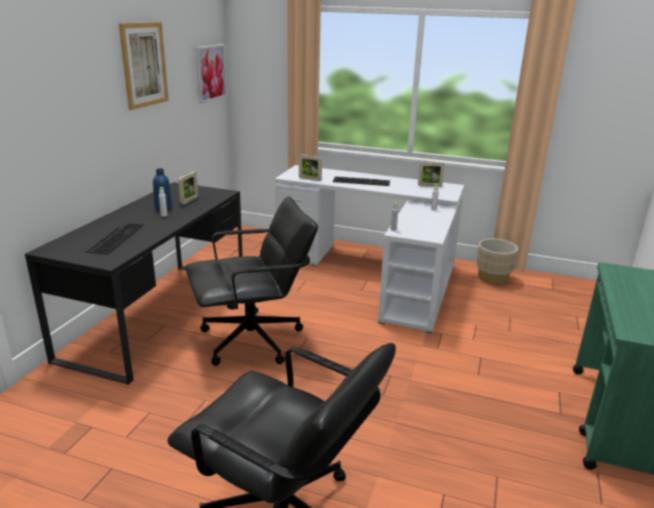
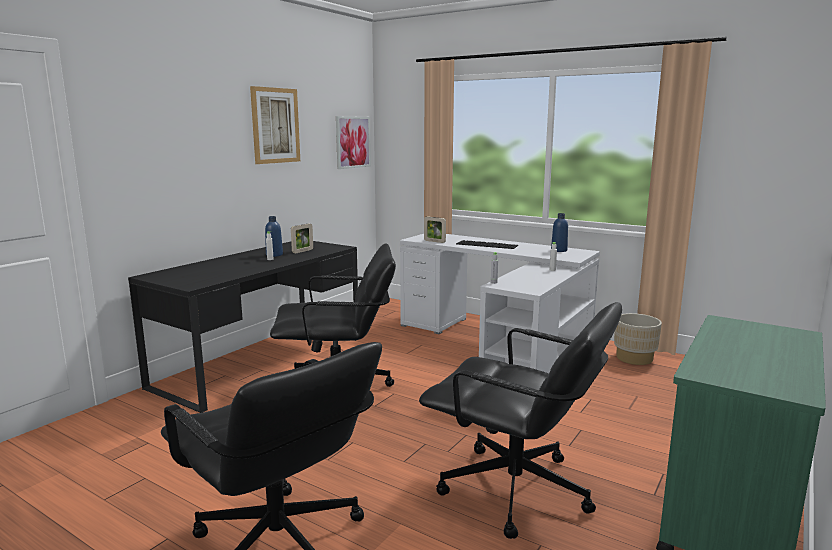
camera: 15 degrees right, 10 degrees down
keyboard [85,223,144,254] -> none
picture frame [418,162,445,187] -> blue bottle [551,213,568,252]
none -> black office chair [419,302,622,539]

